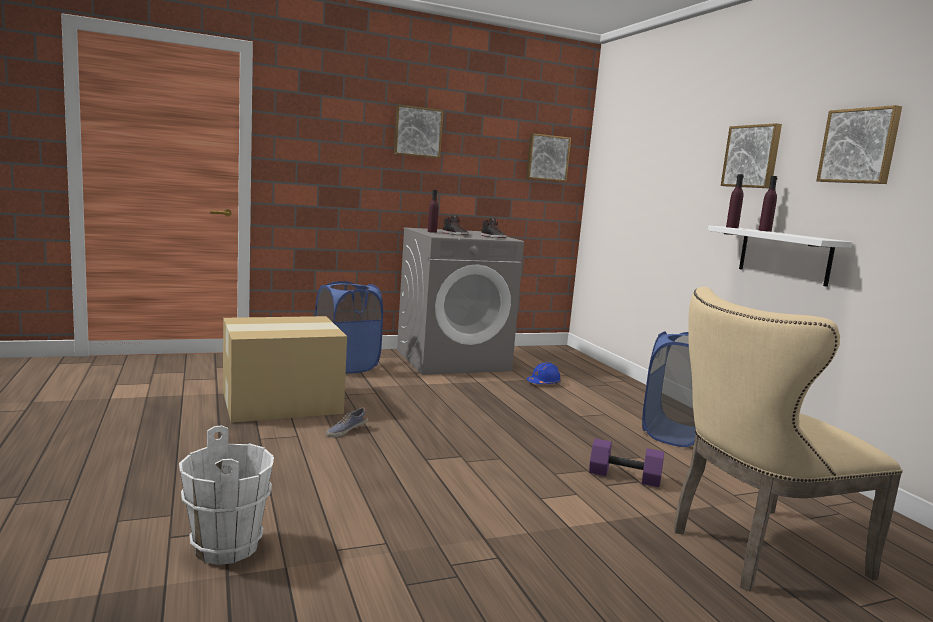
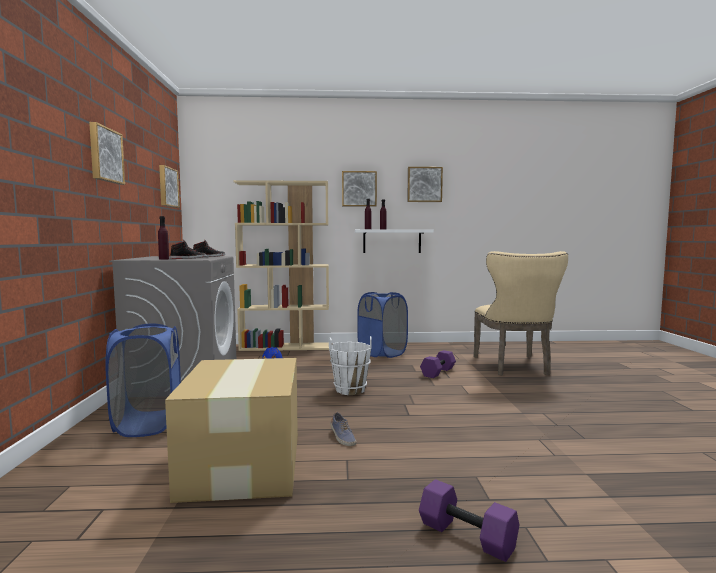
camera: 70 degrees left, 5 degrees down
white bucket [179,425,274,565] -> white bucket moved to [329,336,371,395]
none -> beige bookcase [234,180,329,351]
none -> purple dumbbell [419,479,519,562]

